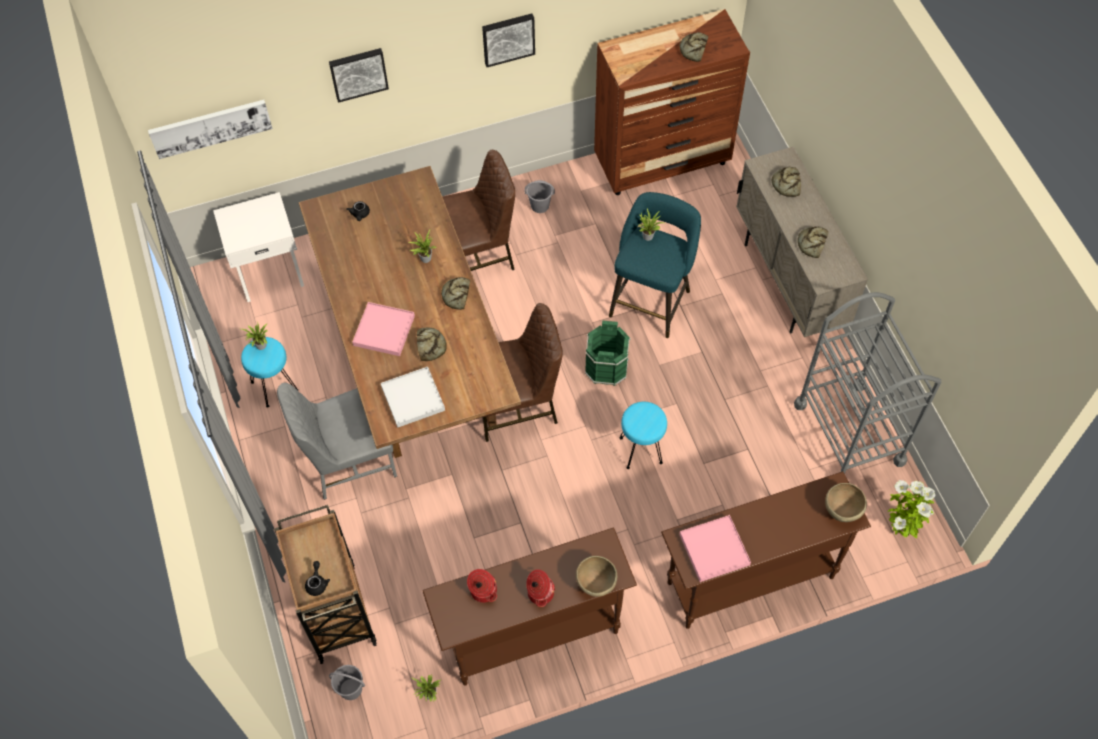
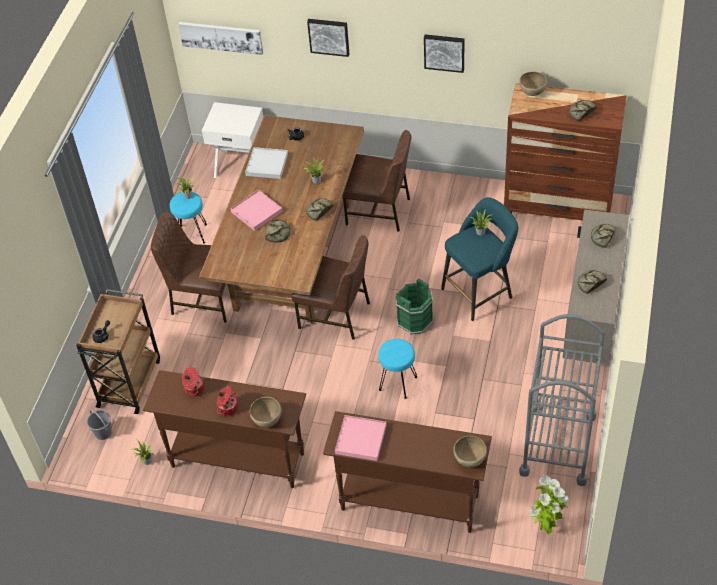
camera: 35 degrees right, 10 degrees down
grey chair [277,383,397,500] -> brown chair [151,212,227,323]
white tray [381,367,445,428] -> white tray moved to [245,147,288,179]
grey bucket [525,180,555,213] -> none
none -> brown bowl [519,72,547,96]

